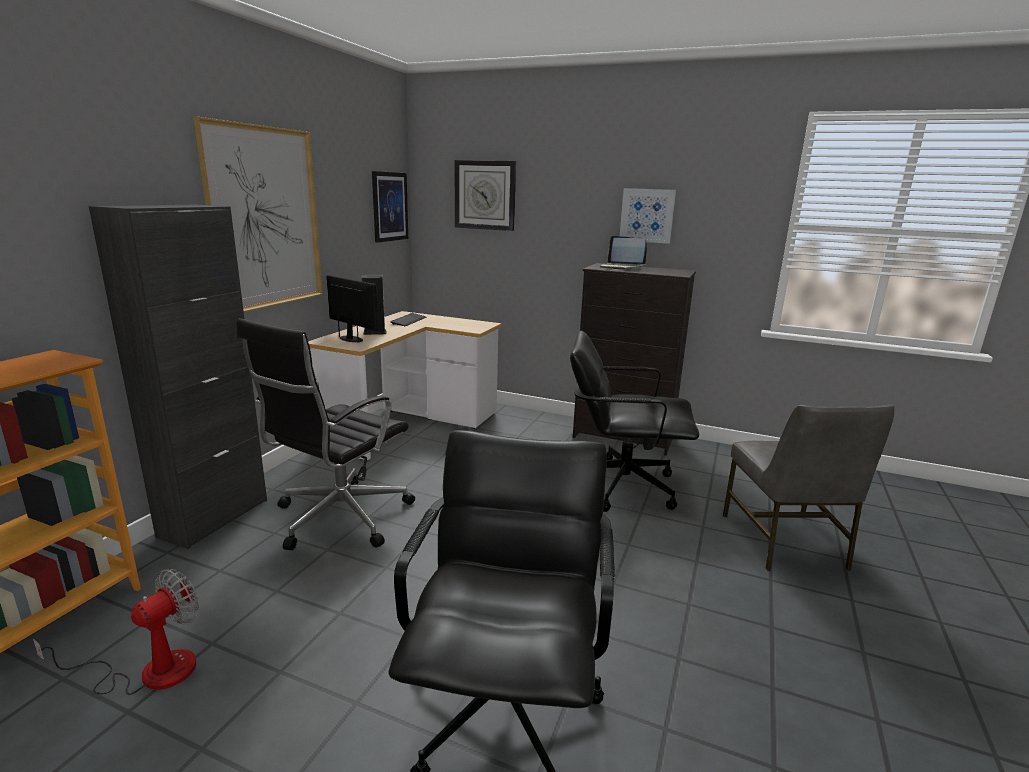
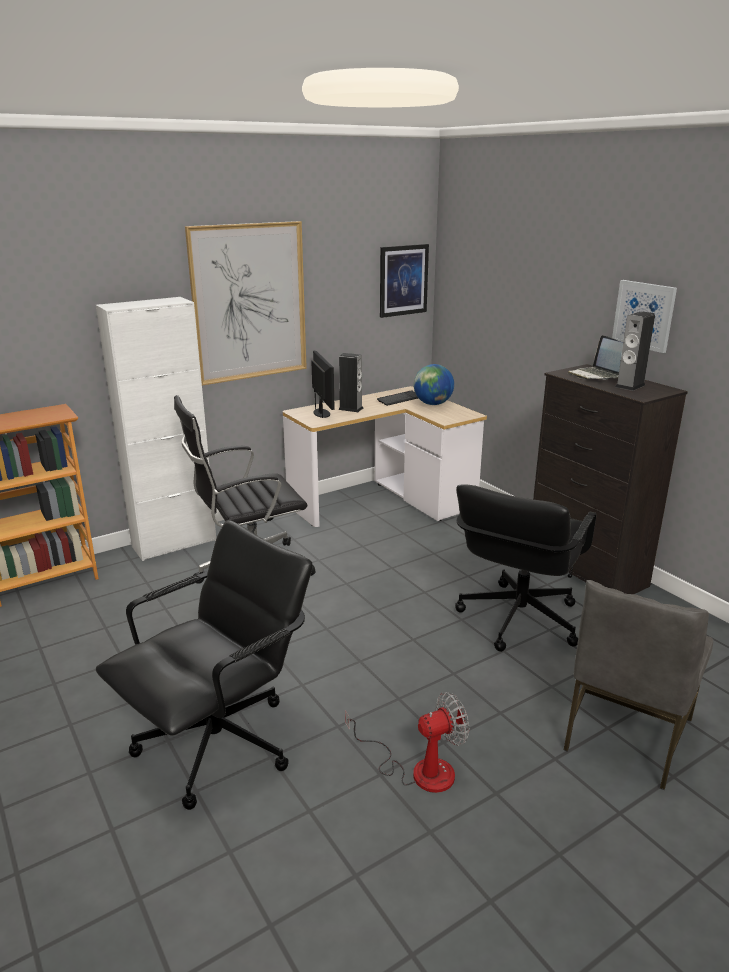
camera: 35 degrees right, 5 degrees up
fan [33,569,199,695] -> fan moved to [345,692,469,793]
black cabinet [89,204,267,549] -> white cabinet [96,297,216,561]
wall clock [455,160,516,231] -> none
black office chair [570,331,699,512] -> black office chair turned 105 degrees counterclockwise [455,484,597,652]
none -> globe [414,364,454,405]
none -> speaker [615,311,655,391]

